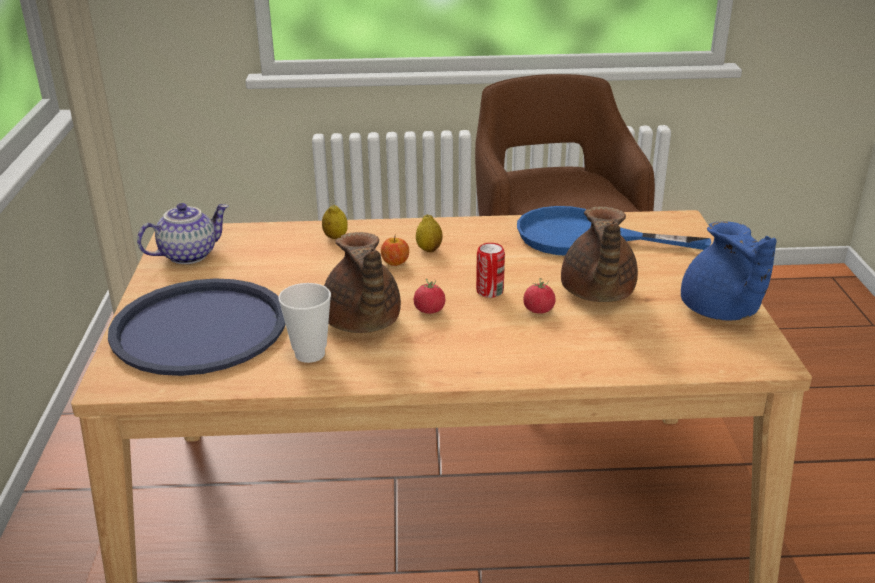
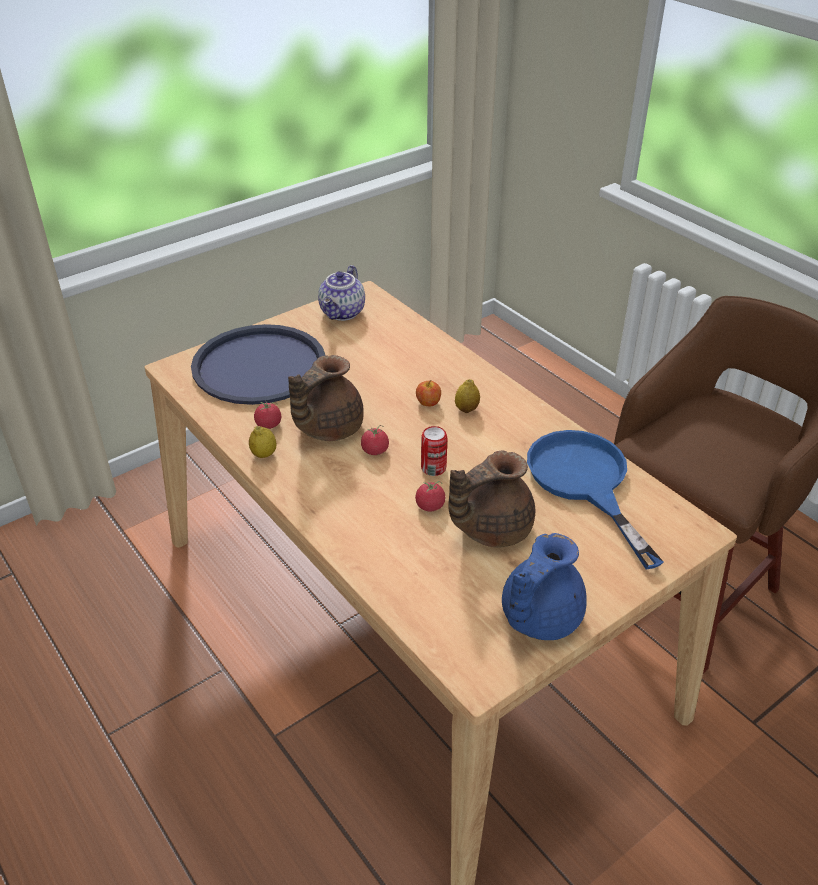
camera: 55 degrees right, 10 degrees up
teapot [137,203,229,264] -> teapot turned 90 degrees clockwise [318,265,365,321]
cup [278,283,331,363] -> tomato [254,402,281,429]
lemon [322,205,348,239] -> lemon moved to [249,426,276,458]

